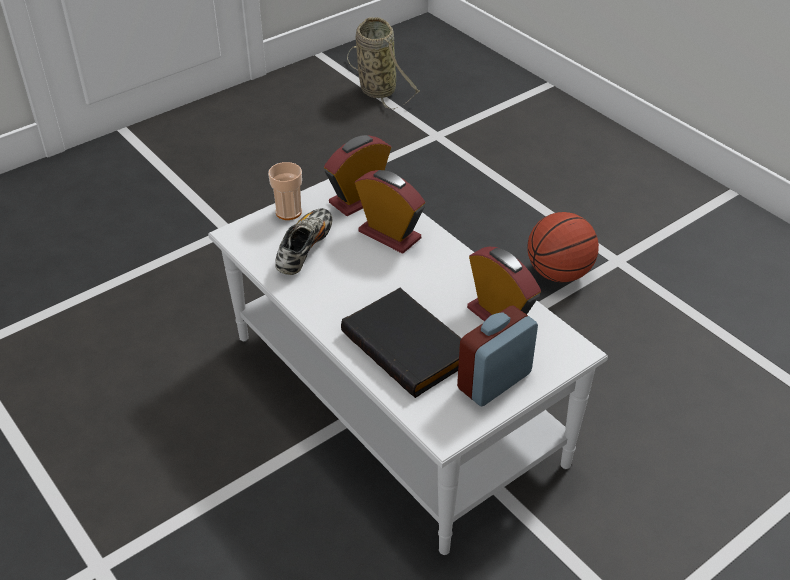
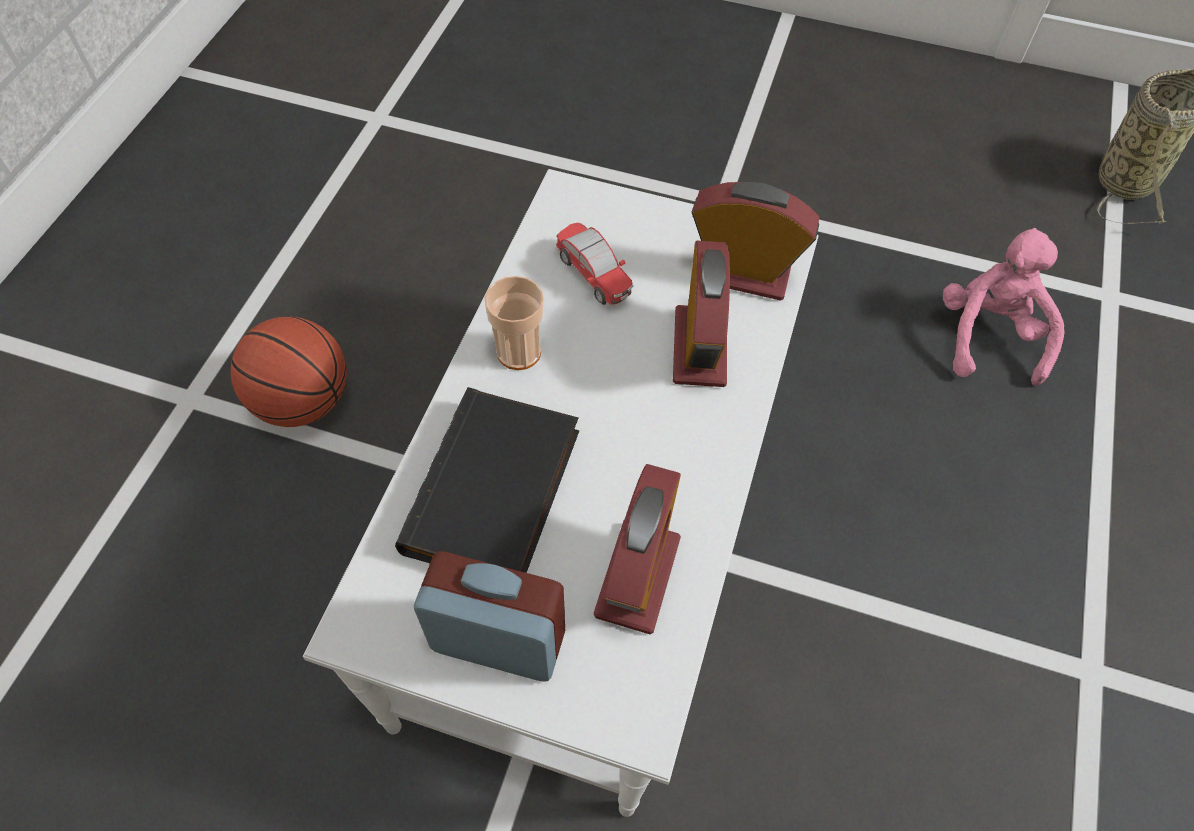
camera: 55 degrees right, 15 degrees up
cup [268,162,302,220] -> cup moved to [484,276,544,370]
shoe [275,208,332,275] -> toy car [556,223,633,305]
basketball [527,212,599,282] -> basketball moved to [231,317,347,427]
none -> pink plush toy [943,228,1065,386]

